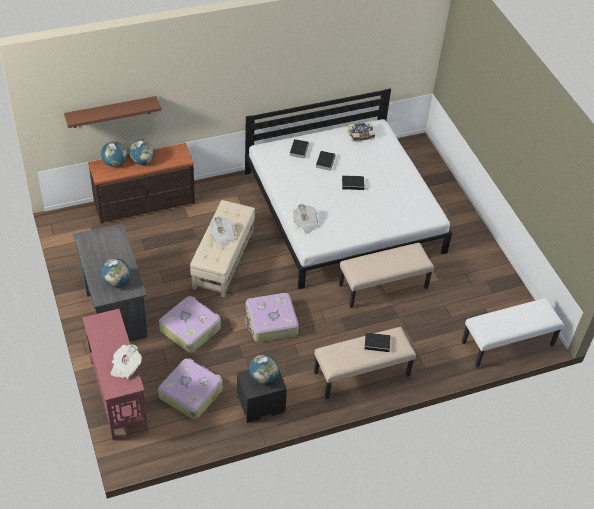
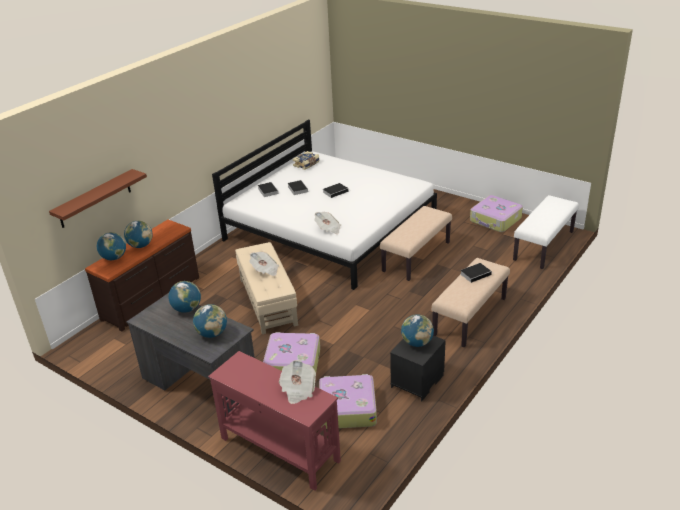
camera: 30 degrees left, 15 degrees down
suitcase [245,293,299,342] -> suitcase moved to [470,195,523,232]
none -> globe [168,281,201,313]

